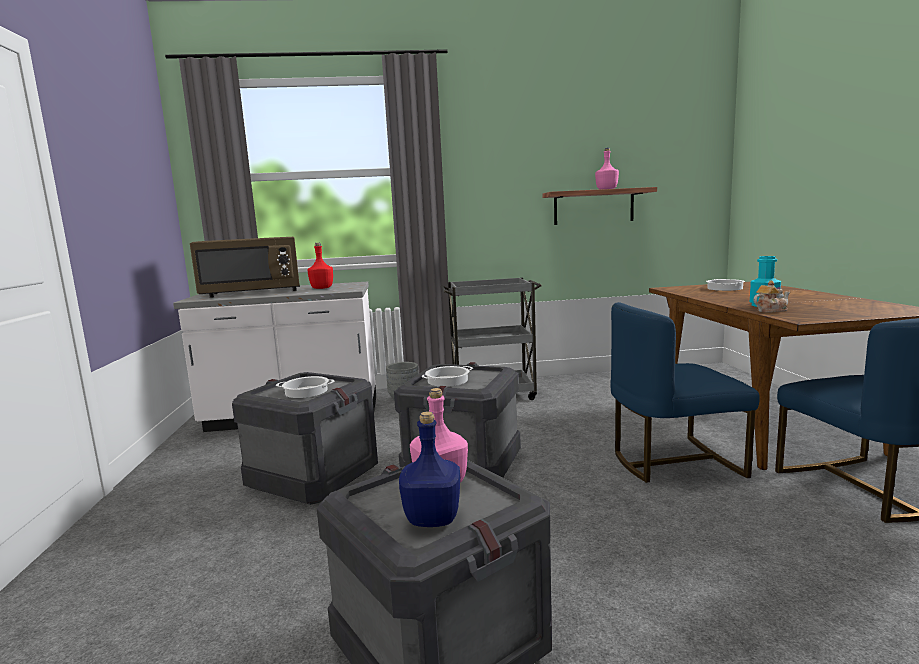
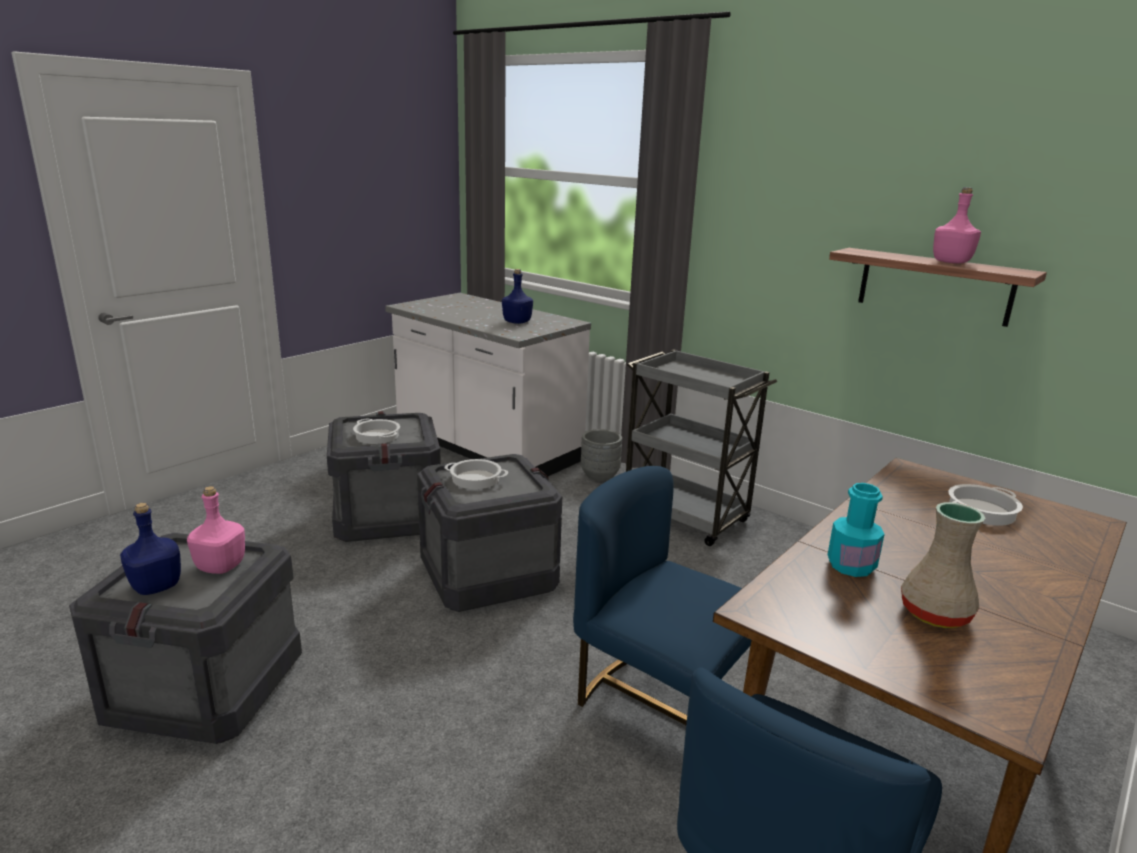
camera: 45 degrees right, 10 degrees up
brown microwave [190,237,300,298] -> none
red bottle [307,243,333,289] -> blue bottle [502,269,533,324]
teapot [754,280,790,313] -> none
none -> beige vase [901,502,985,628]

